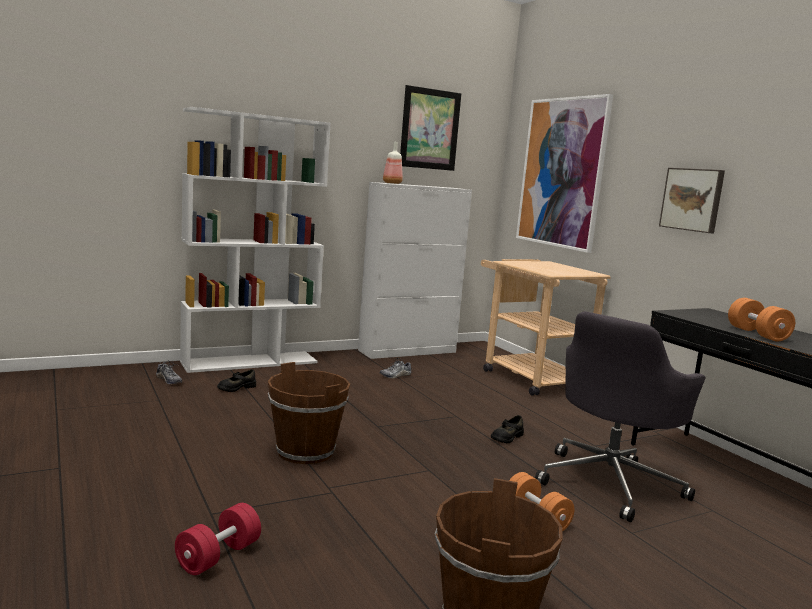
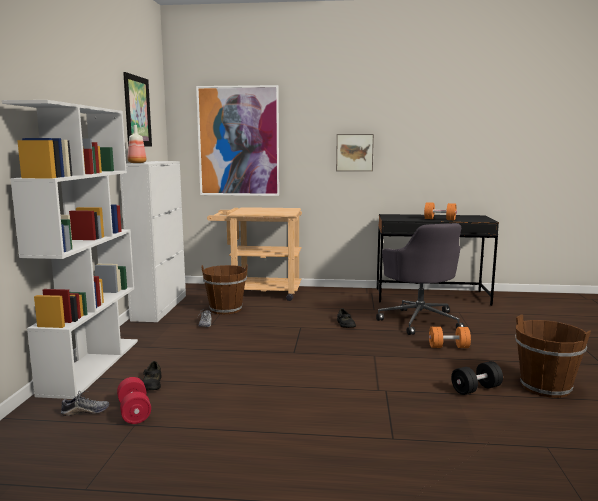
camera: 55 degrees left, 0 degrees up
red dumbbell [175,503,261,575] -> red dumbbell moved to [117,377,151,424]
brown bucket [268,362,350,464] -> brown bucket moved to [201,264,248,314]
none -> black dumbbell [451,361,503,395]

